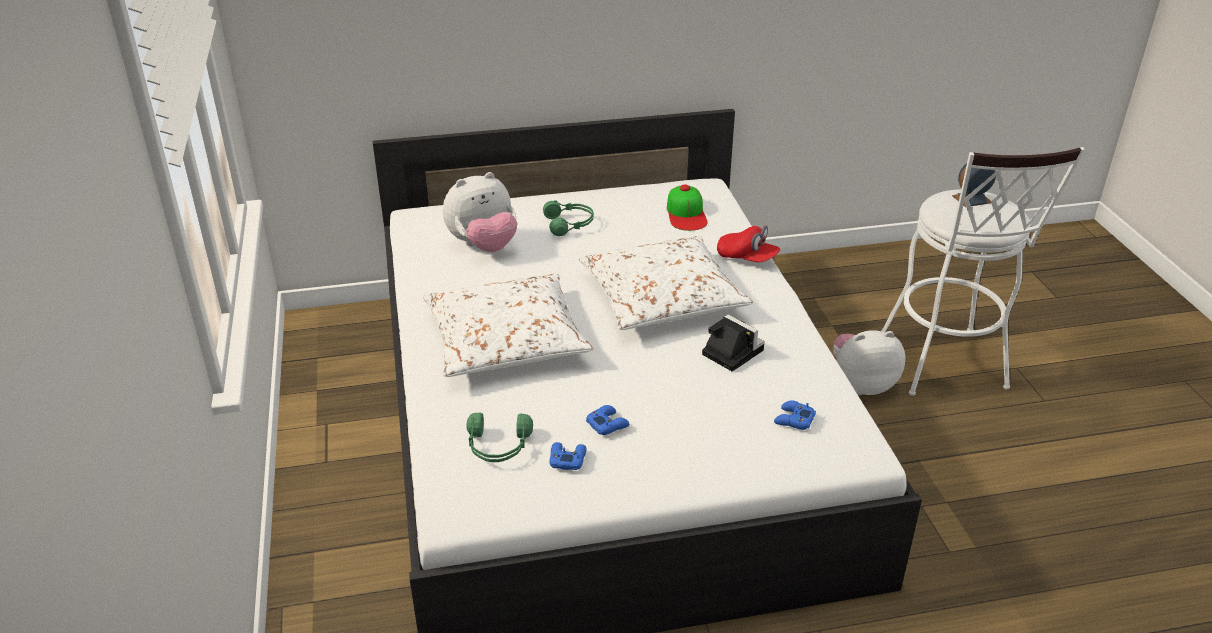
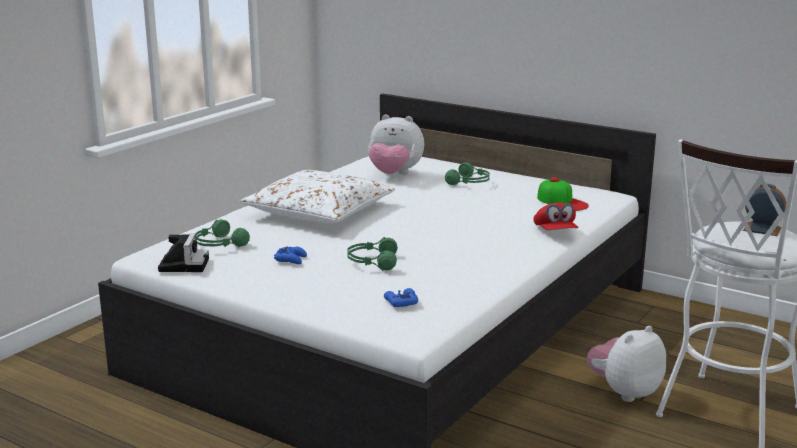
camera: 45 degrees right, 15 degrees down
blue game controller [550,442,587,470] -> none
white pillow [579,236,753,330] -> none
cap [667,185,708,231] -> cap turned 75 degrees counterclockwise [537,177,589,211]
camera [702,314,765,371] -> camera moved to [158,233,209,272]
plush toy [833,330,905,395] -> plush toy turned 75 degrees counterclockwise [587,326,666,402]
none -> green headphones [347,237,398,270]

